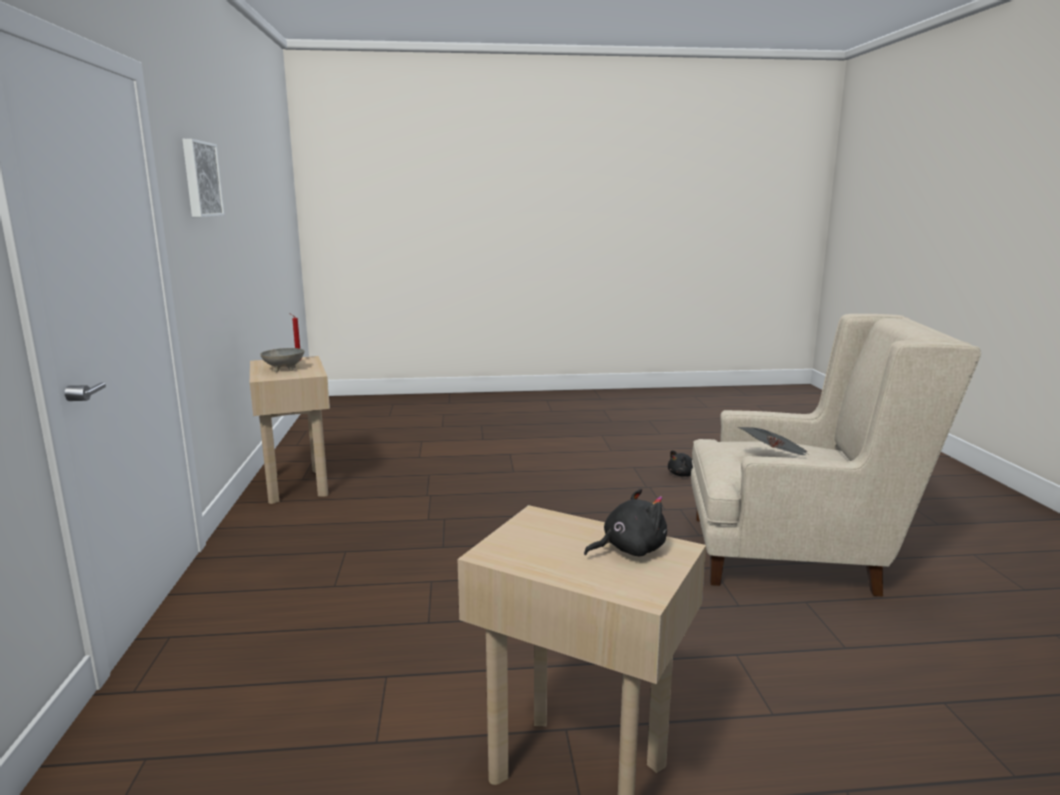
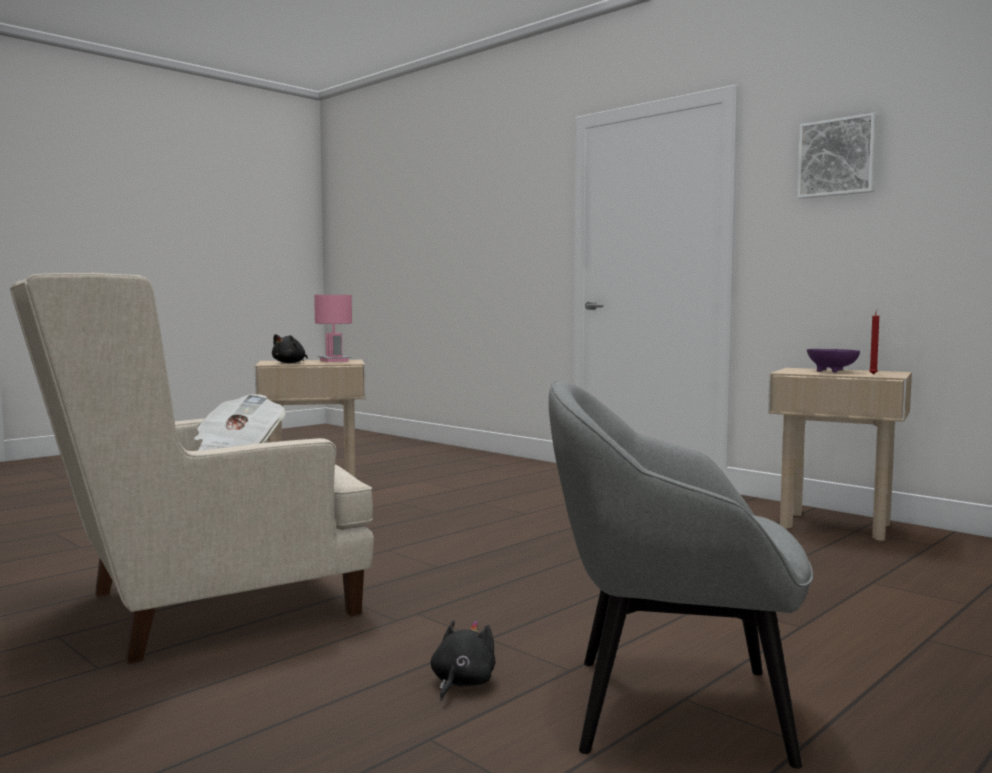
camera: 140 degrees right, 10 degrees down
grey bowl [260,348,304,372] -> purple bowl [807,349,860,372]
none -> pink table lamp [314,295,352,362]
none -> grey armchair [549,380,814,769]

